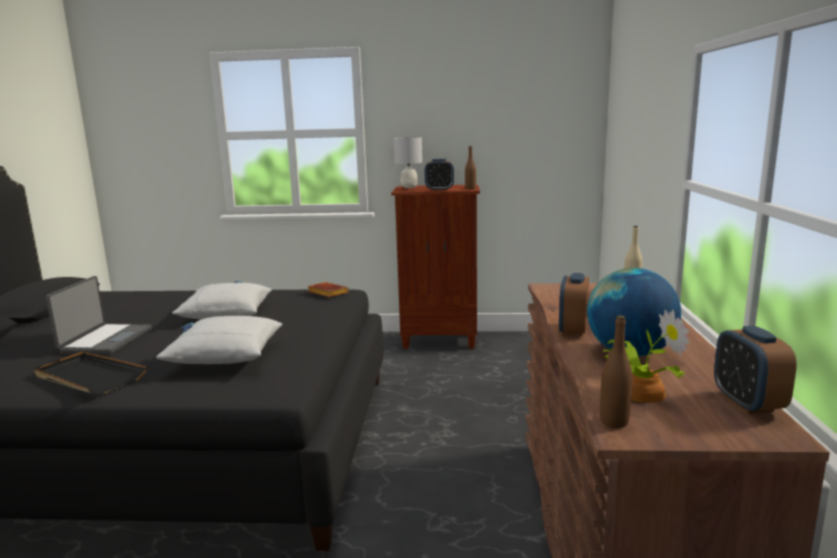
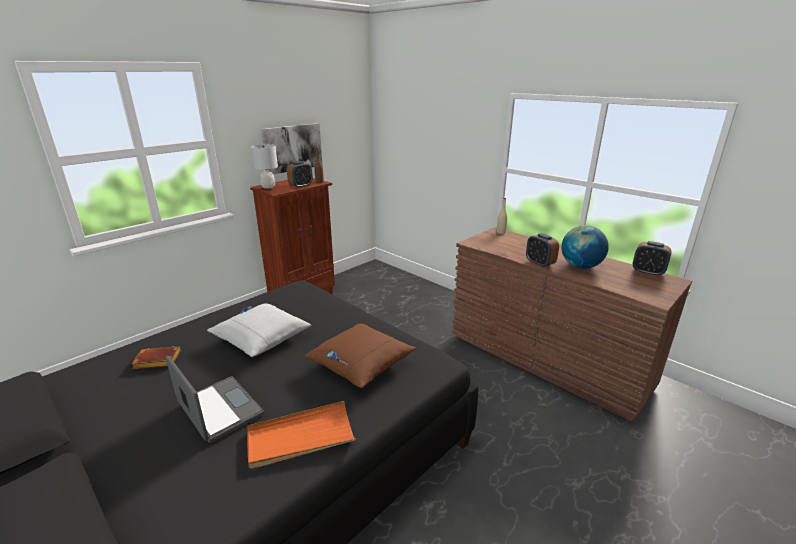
camera: 50 degrees left, 10 degrees up
black tray [34,351,147,394] -> orange tray [247,401,356,469]
grey pillow [156,316,282,364] -> brown pillow [304,323,416,388]
brown book [307,282,349,297] -> brown book moved to [131,346,181,369]
brown bottle [600,315,633,428] -> none
potted plant [603,310,689,403] -> none
none -> picture [261,123,322,174]

